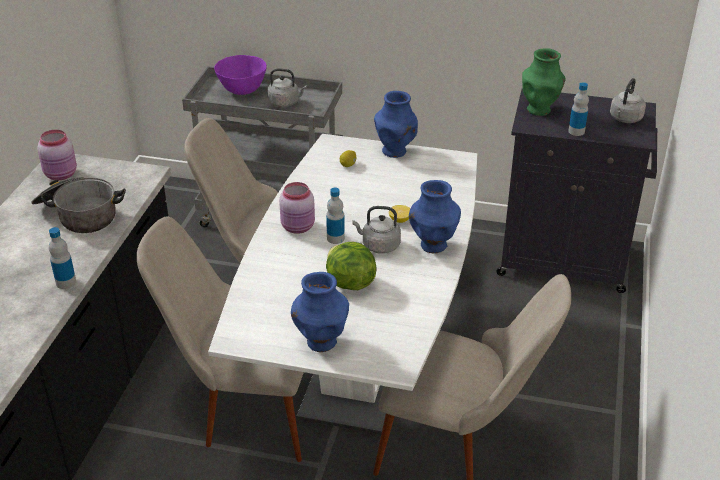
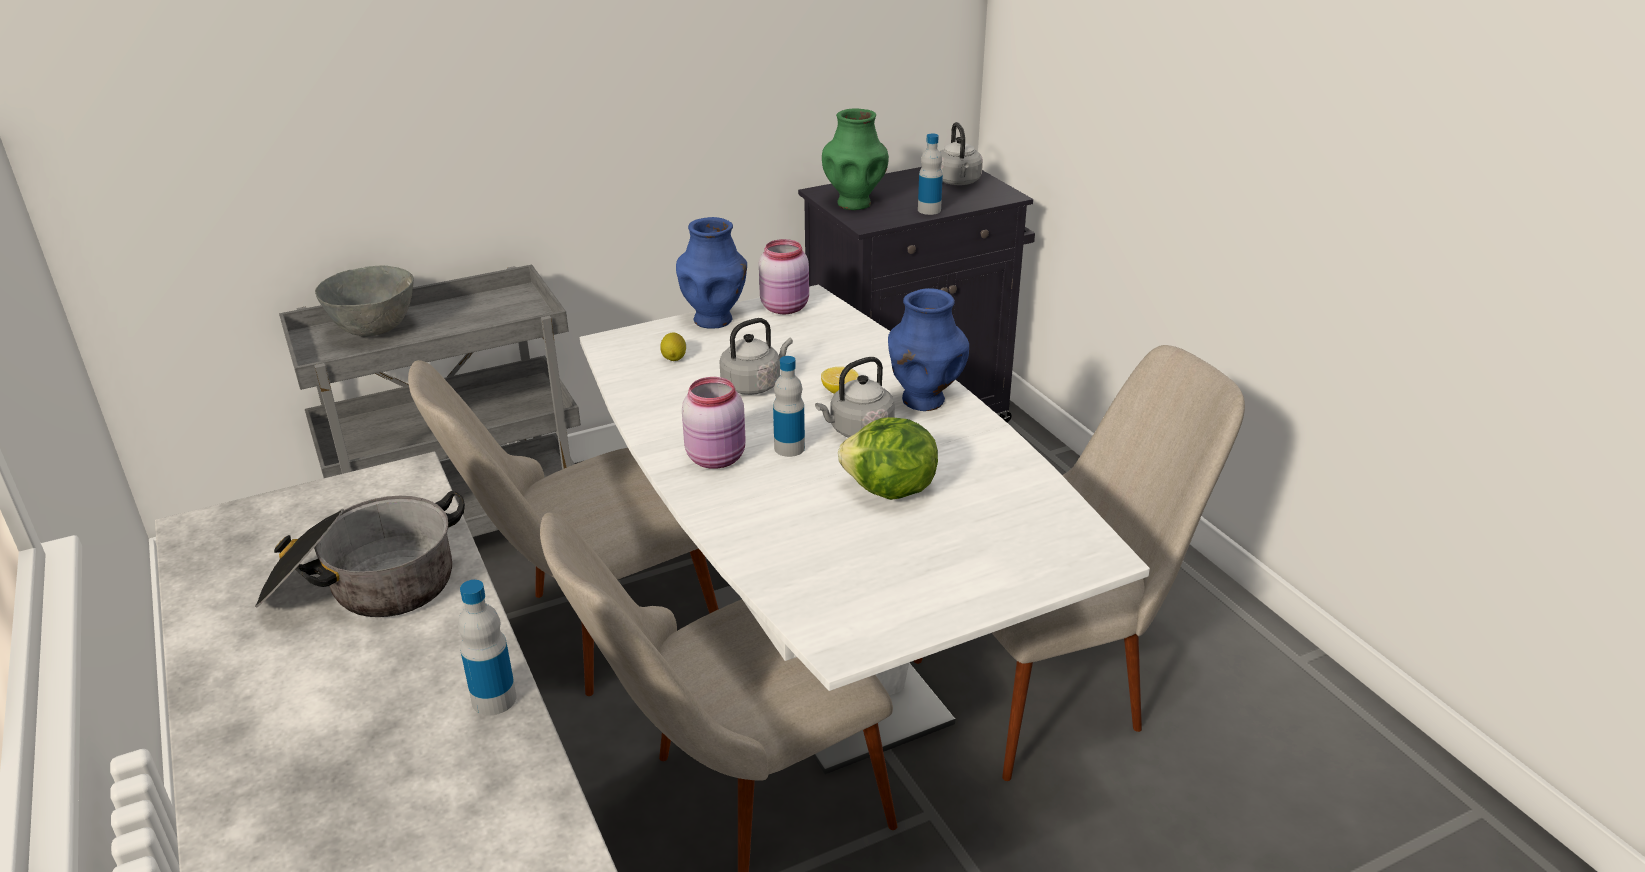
camera: 40 degrees left, 5 degrees down
pink jar [37,130,77,180] -> pink jar moved to [759,239,809,314]
purple bowl [214,55,267,95] -> grey bowl [315,266,414,336]
grey kettle [267,68,307,107] -> grey kettle moved to [719,318,793,395]
blue vase [291,272,349,352] -> none

